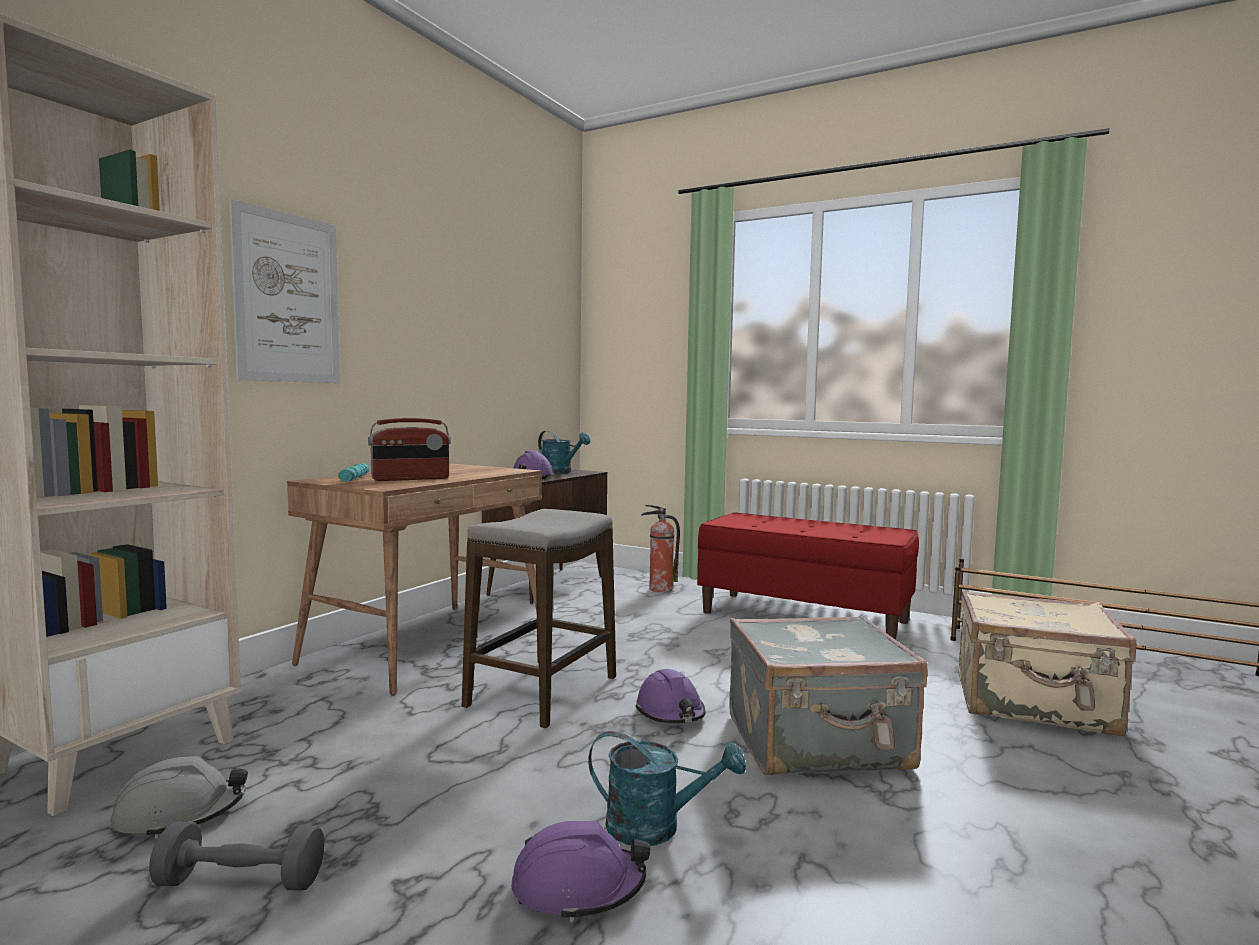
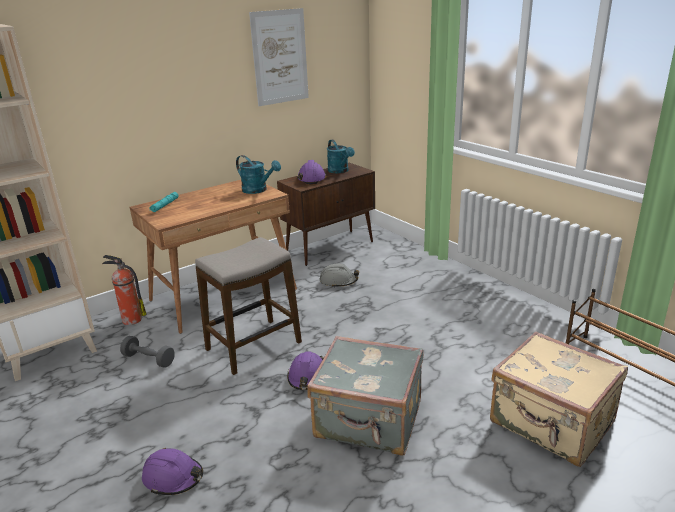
camera: 25 degrees right, 20 degrees up
grey hard hat [110,756,248,839] -> grey hard hat moved to [320,264,359,288]
grey dumbbell [149,821,324,891] -> grey dumbbell moved to [120,336,175,368]
picture [229,199,340,383] -> picture moved to [249,8,309,106]
radio [368,418,451,481] -> none
turquoise watering can [588,731,746,846] -> turquoise watering can moved to [236,155,281,194]
fire extinguisher [641,504,680,592] -> fire extinguisher moved to [102,255,146,325]
red bench [697,513,919,640] -> none

